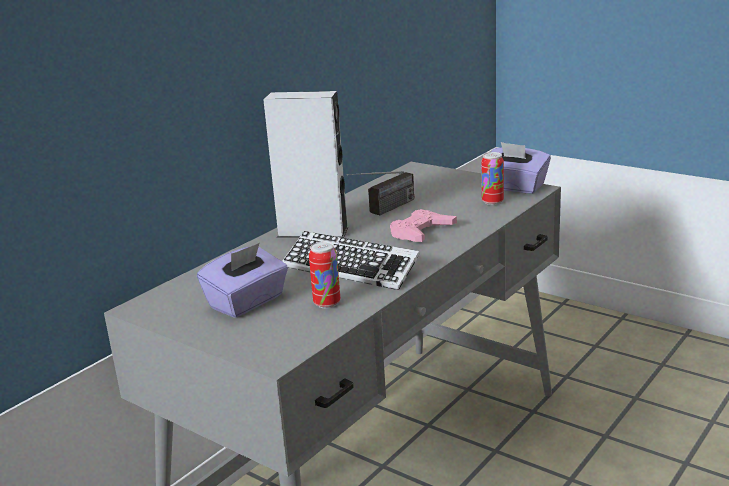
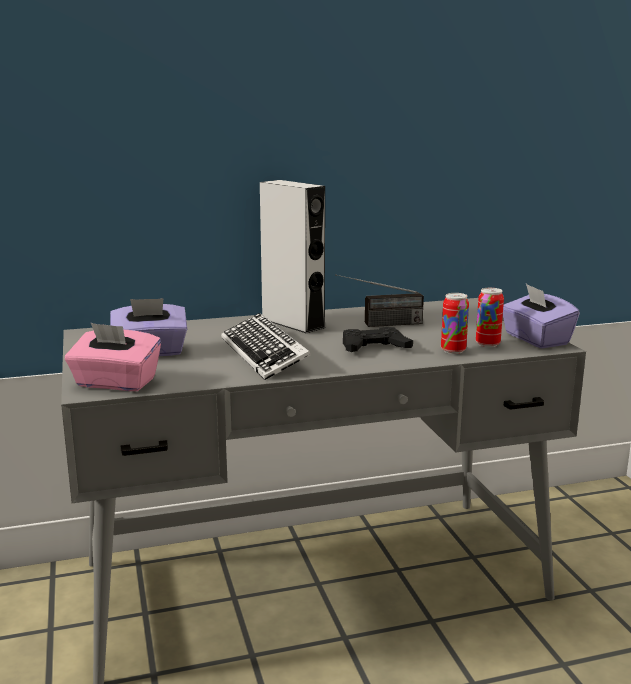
camera: 35 degrees right, 5 degrees down
can [309,241,340,308] -> can moved to [441,293,469,354]
pink game controller [390,209,457,242] -> black game controller [343,327,413,352]
none -> pink tissue box [65,323,161,391]

